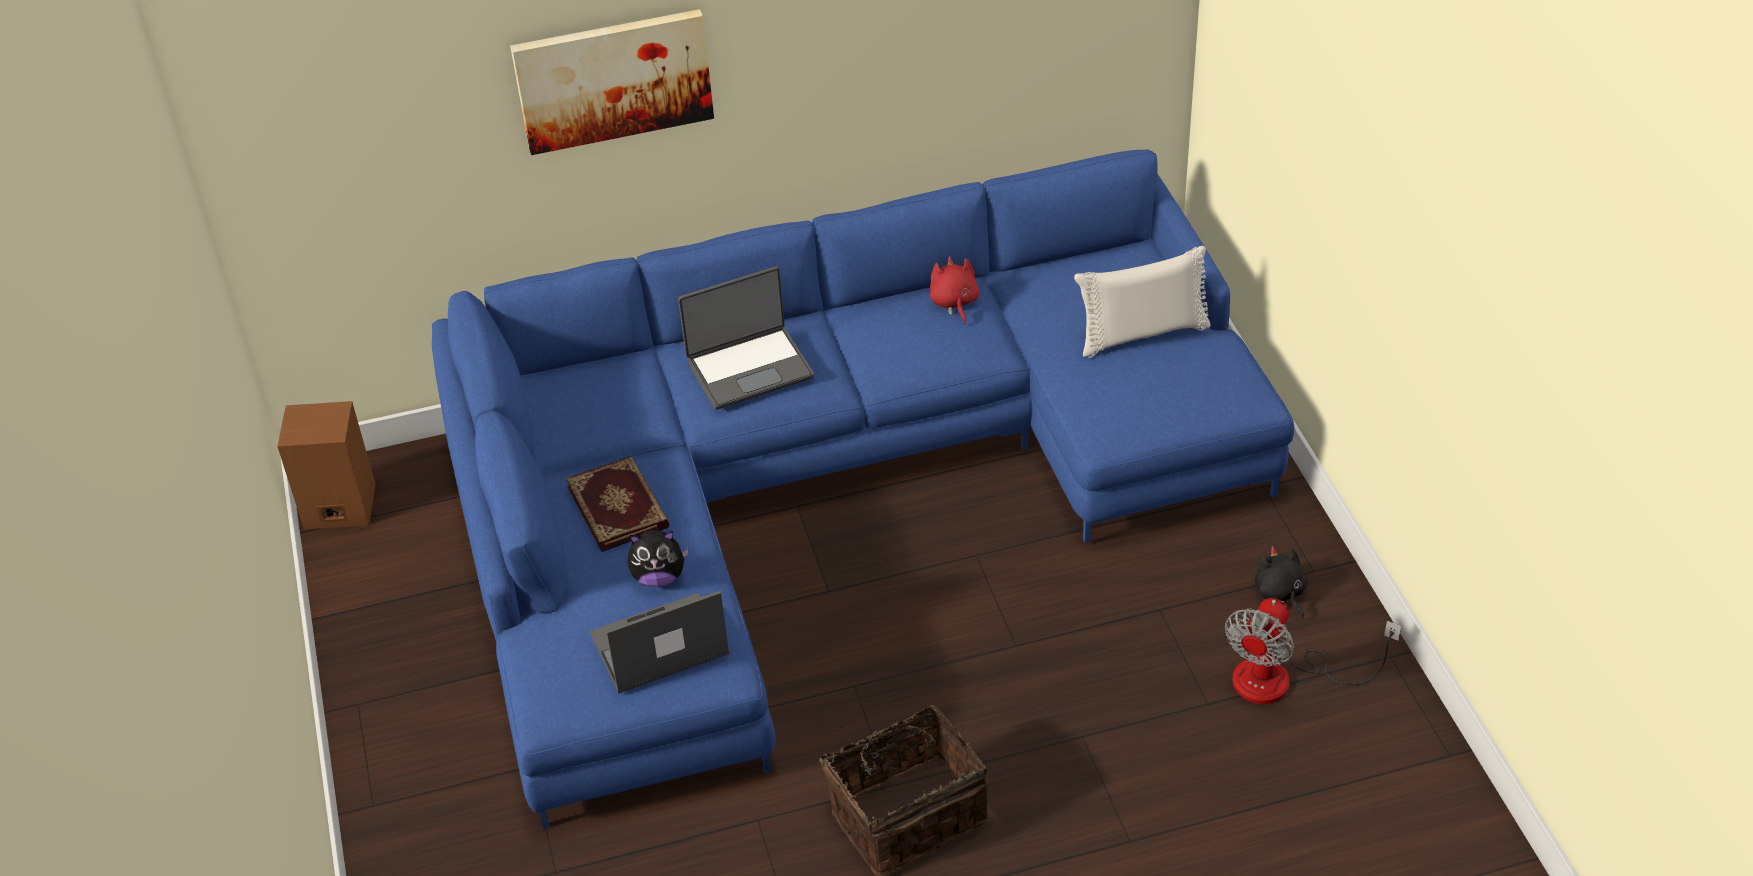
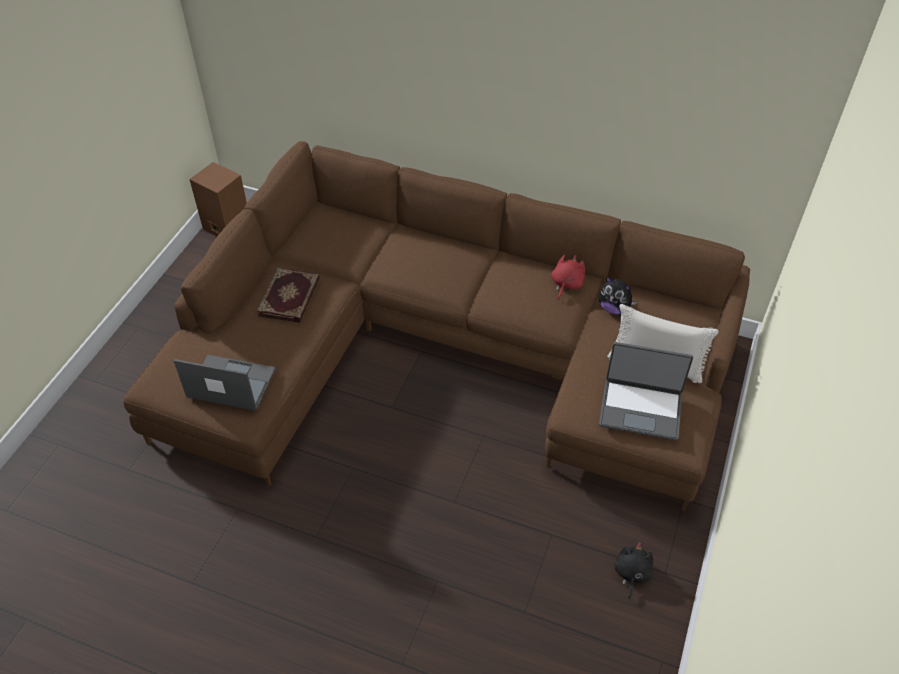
camera: 35 degrees right, 5 degrees up
blue sofa [432,150,1295,829] -> brown sofa [123,141,750,511]
picture [510,9,714,155] -> none
plush toy [628,530,689,587] -> plush toy moved to [599,276,637,315]
laptop [678,266,814,410] -> laptop moved to [599,342,693,440]
basket [819,705,988,876] -> none
fan [1225,598,1401,704] -> none

